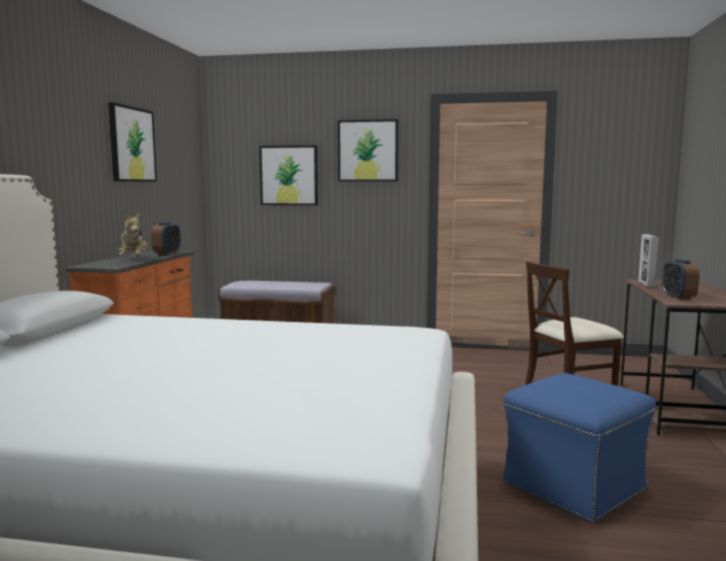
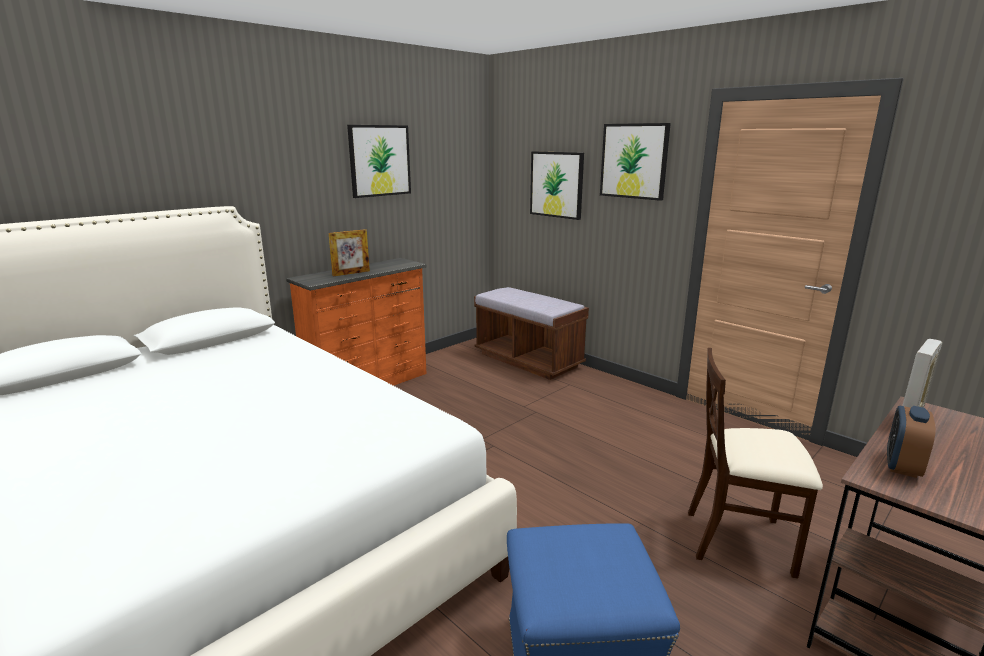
camera: 35 degrees right, 10 degrees up
plush toy [119,213,147,256] -> picture frame [329,229,370,276]
alarm clock [151,222,181,255] -> none

